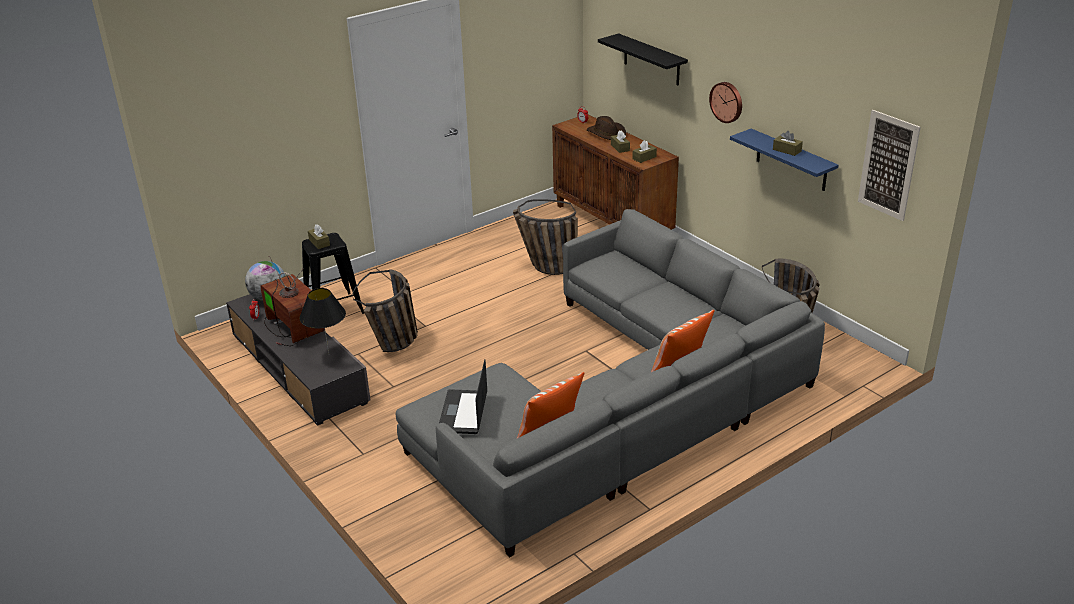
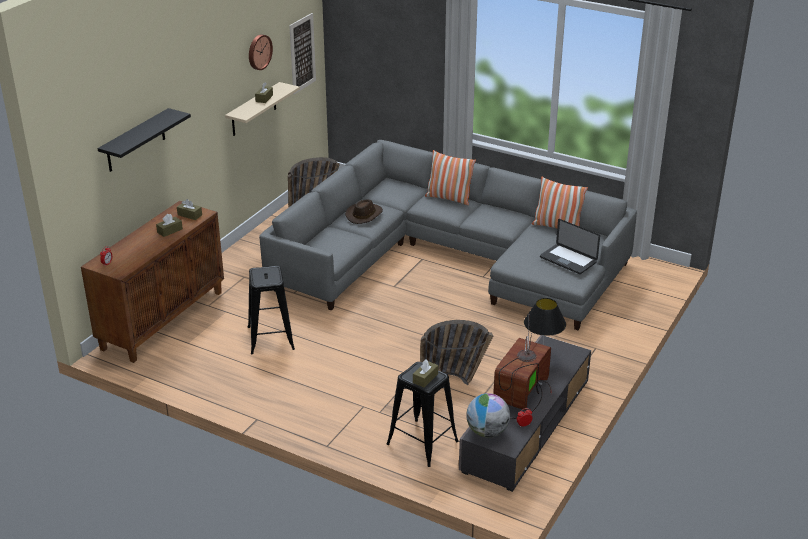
camera: 115 degrees left, 0 degrees up
laptop [439,359,487,434] -> laptop turned 60 degrees clockwise [540,219,600,274]
basket [513,199,578,275] -> black stool [248,266,295,354]
brown hat [587,116,626,140] -> brown hat moved to [345,199,383,224]
wall clock [709,82,742,123] -> wall clock moved to [249,34,273,70]
blue shelf [730,129,839,191] -> beige shelf [225,82,300,136]

